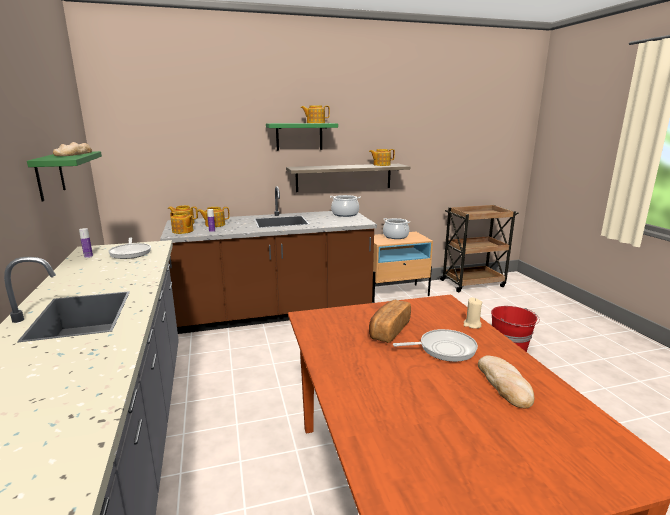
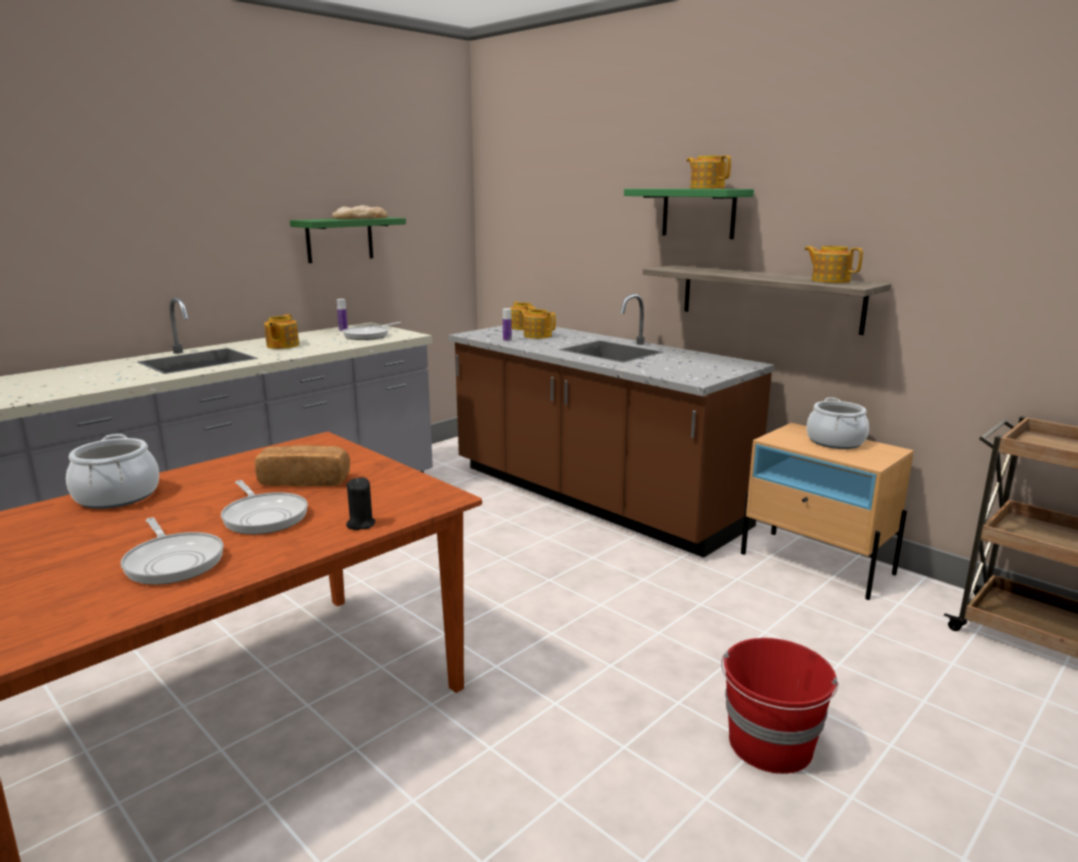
camera: 60 degrees right, 0 degrees up
teapot [170,212,194,234] -> teapot moved to [264,314,299,349]
cooking pot [330,195,361,217] -> cooking pot moved to [66,434,159,509]
beige candle [464,297,482,329] -> black candle [346,477,376,530]
bread [478,355,534,408] -> frying pan [120,517,224,585]

